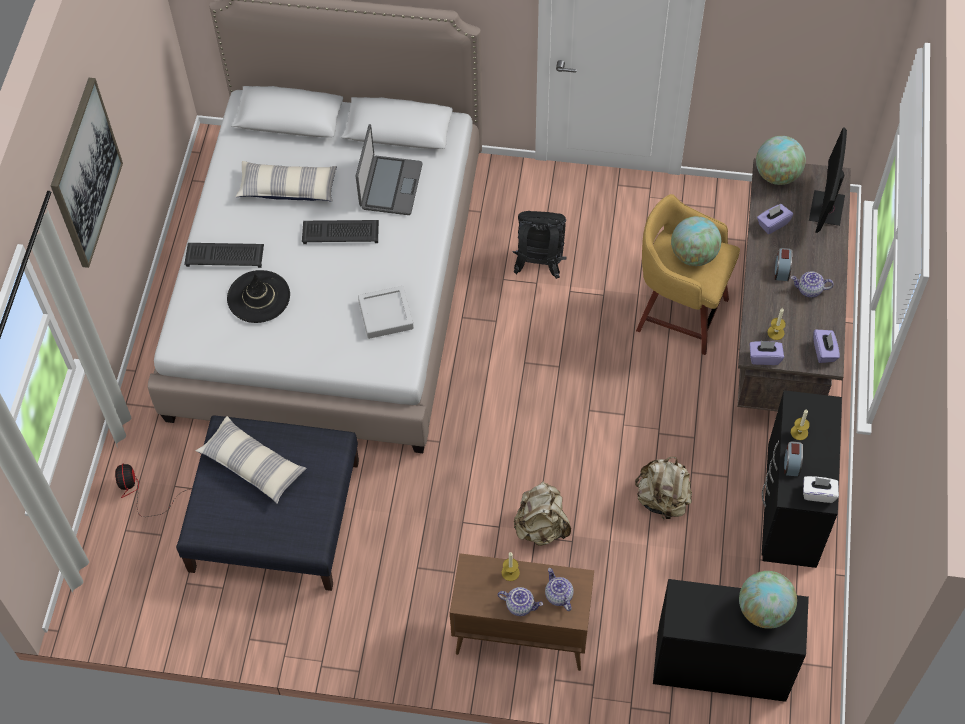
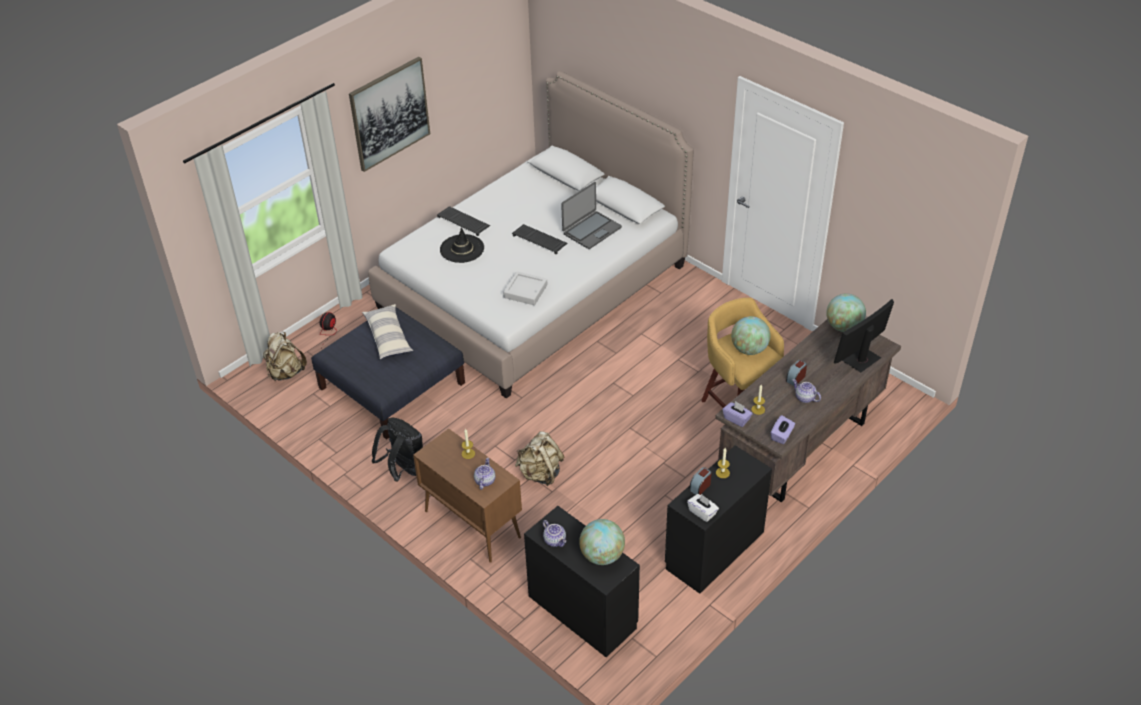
camera: 35 degrees right, 15 degrees down
pillow [235,161,337,202] -> none
teapot [498,587,543,616] -> teapot moved to [543,520,566,547]
black backpack [512,211,566,279] -> black backpack moved to [372,417,423,481]
beige backpack [635,457,692,519] -> beige backpack moved to [263,332,307,381]
purple tissue box [757,204,793,234] -> none

